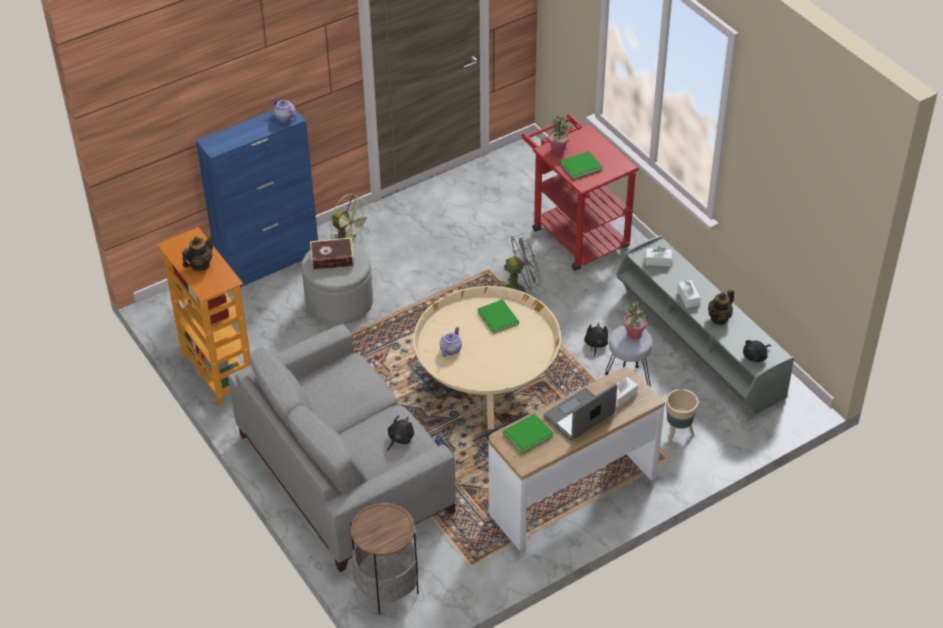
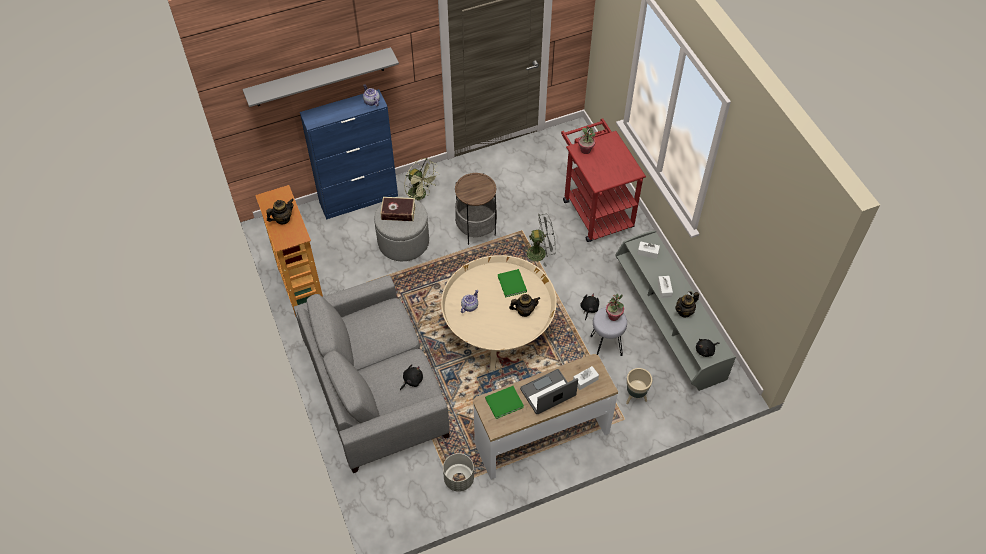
camera: 10 degrees right, 10 degrees up
side table [350,502,419,615] -> side table moved to [455,173,497,245]
green book [560,151,602,180] -> none
none -> grey shelf [242,47,399,107]
none -> grey planter [443,453,474,492]
none -> teapot [509,294,540,317]

